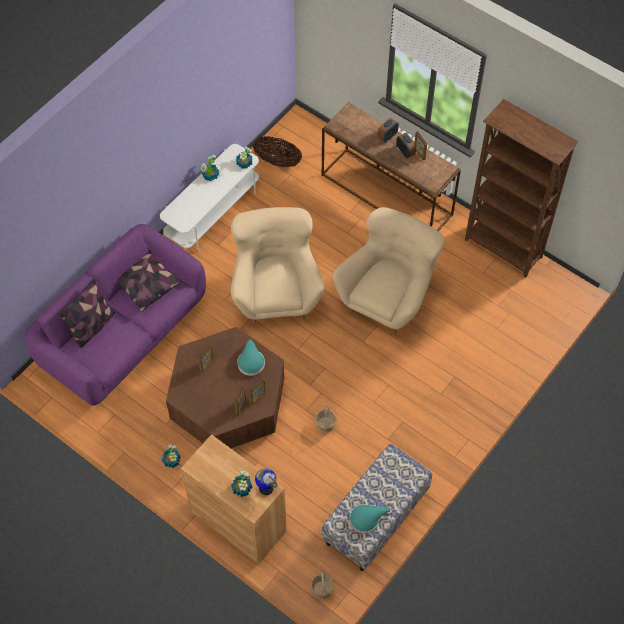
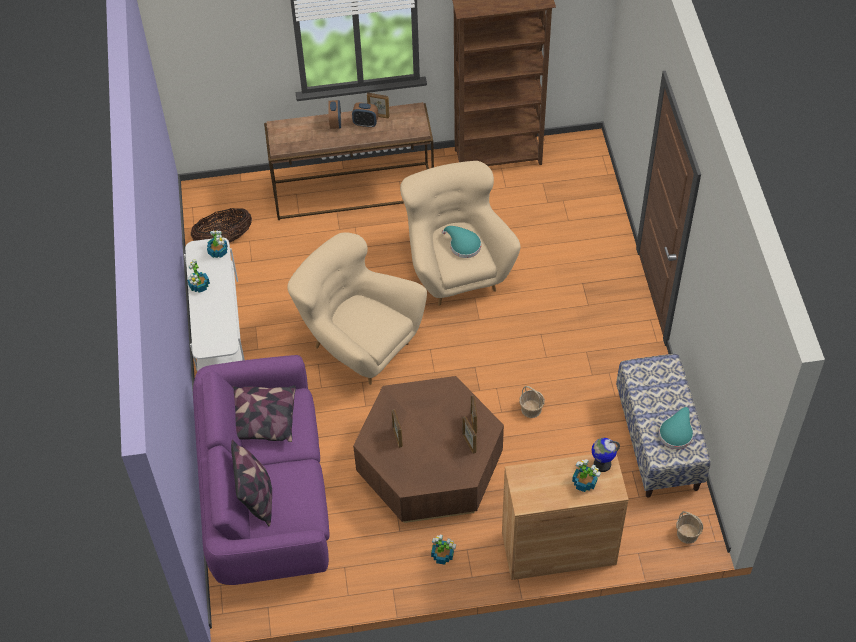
camera: 45 degrees left, 5 degrees down
turquoise hat [237,339,265,376] -> turquoise hat moved to [442,226,481,258]

